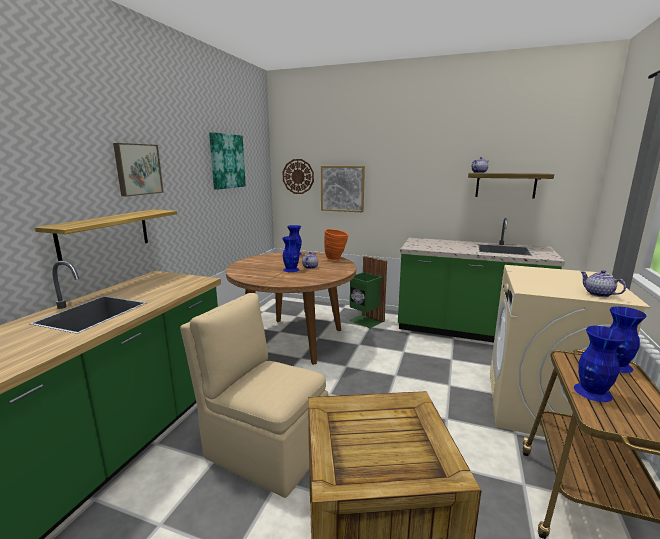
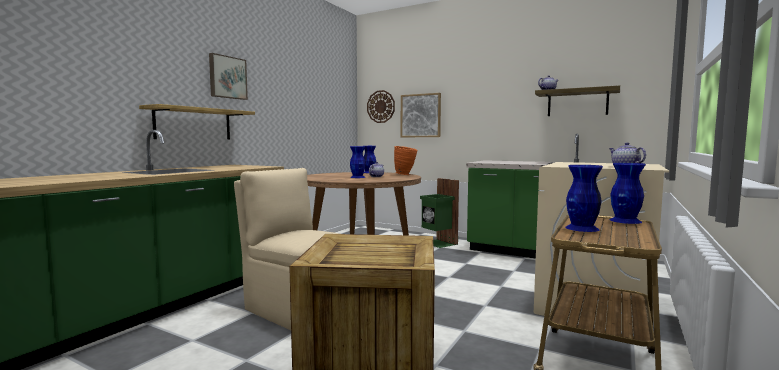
camera: 10 degrees right, 10 degrees down
picture [209,132,246,190] -> none

